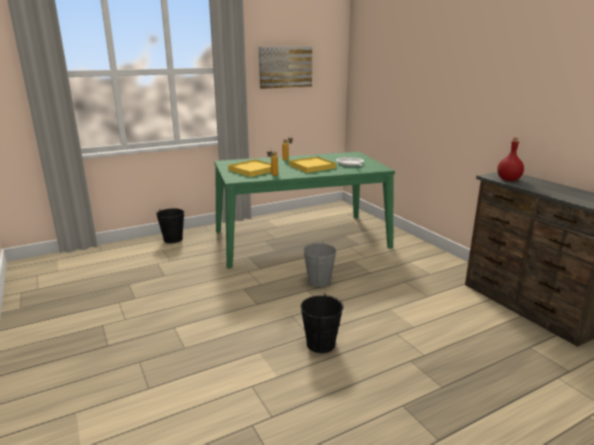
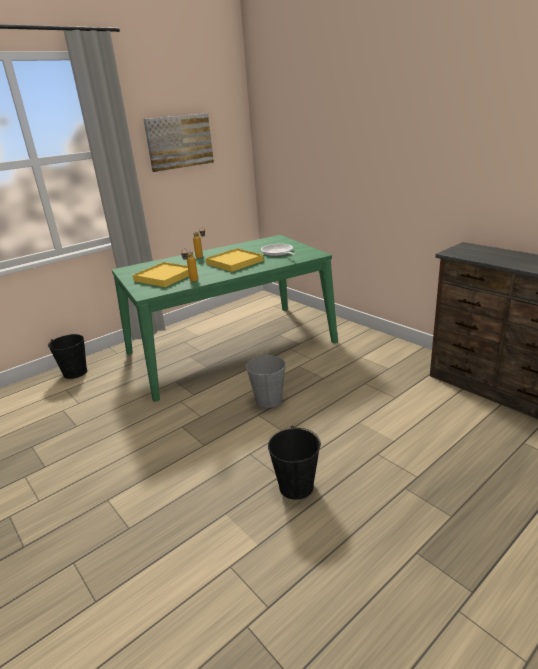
camera: 10 degrees left, 5 degrees up
red bottle [497,138,524,181] -> none

